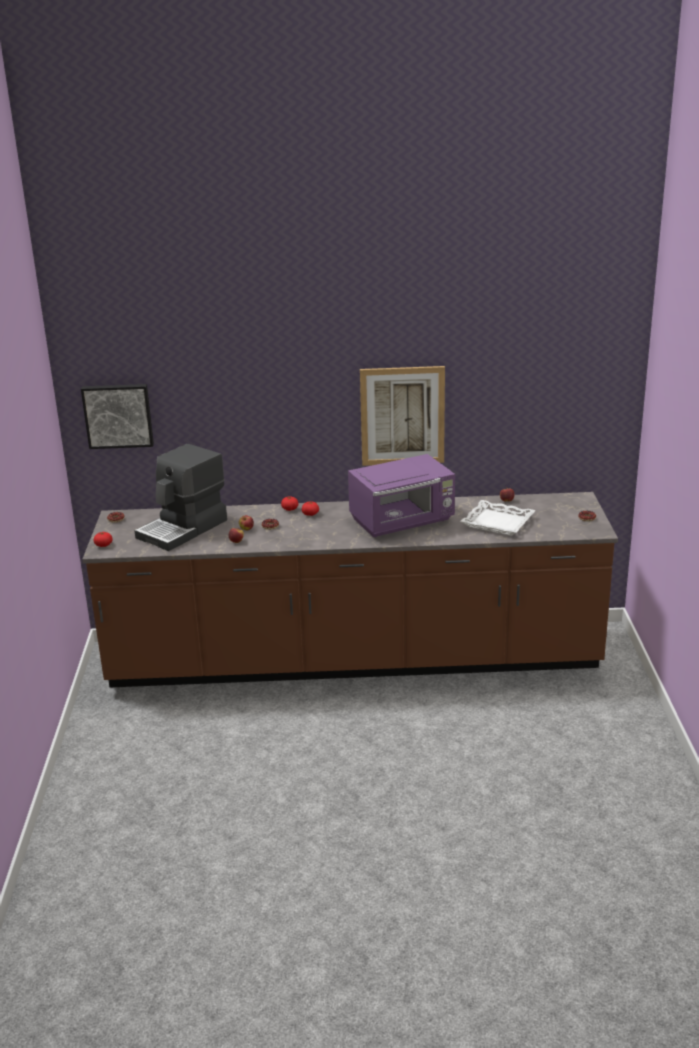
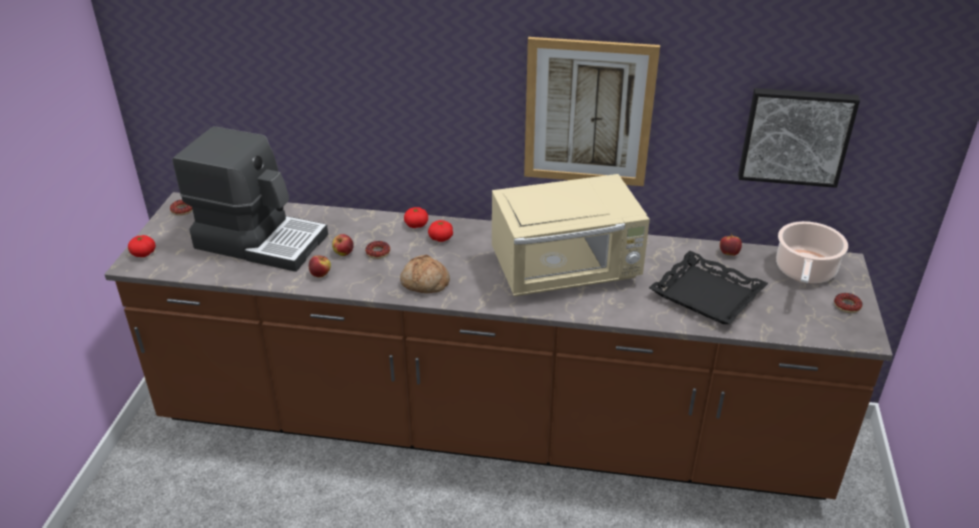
camera: 10 degrees right, 10 degrees up
picture [81,384,154,449] -> picture moved to [738,88,860,188]
coffee machine [134,444,227,551] -> coffee machine turned 120 degrees counterclockwise [172,126,328,272]
purple microwave [348,454,455,537] -> beige microwave [492,174,650,296]
white tray [460,500,535,536] -> black tray [649,251,768,324]
none -> bread [400,254,450,293]
none -> cooking pot [776,221,848,283]

